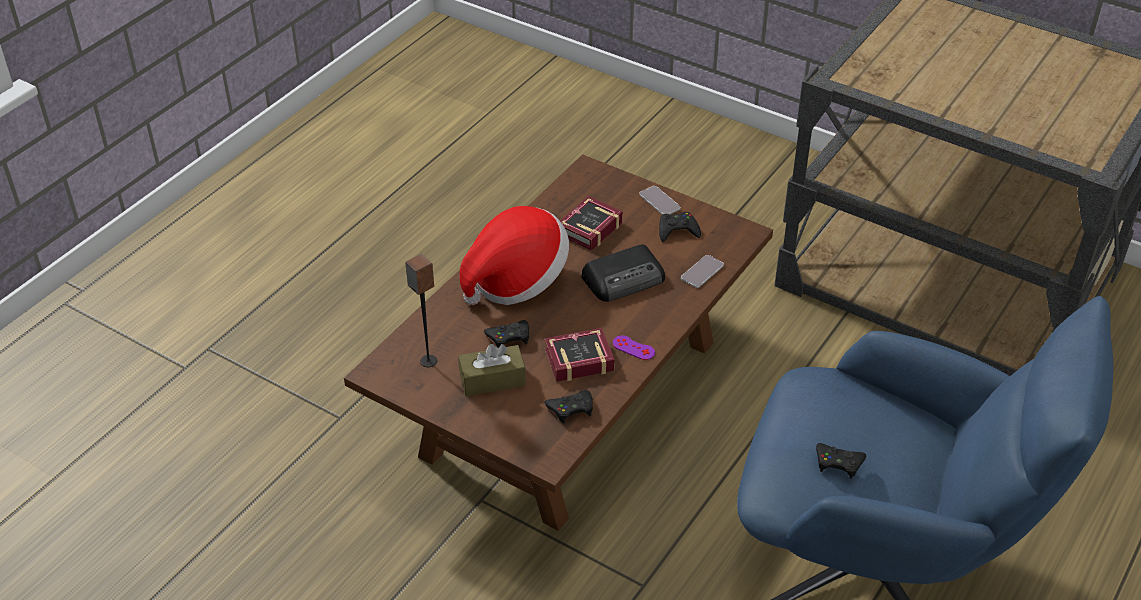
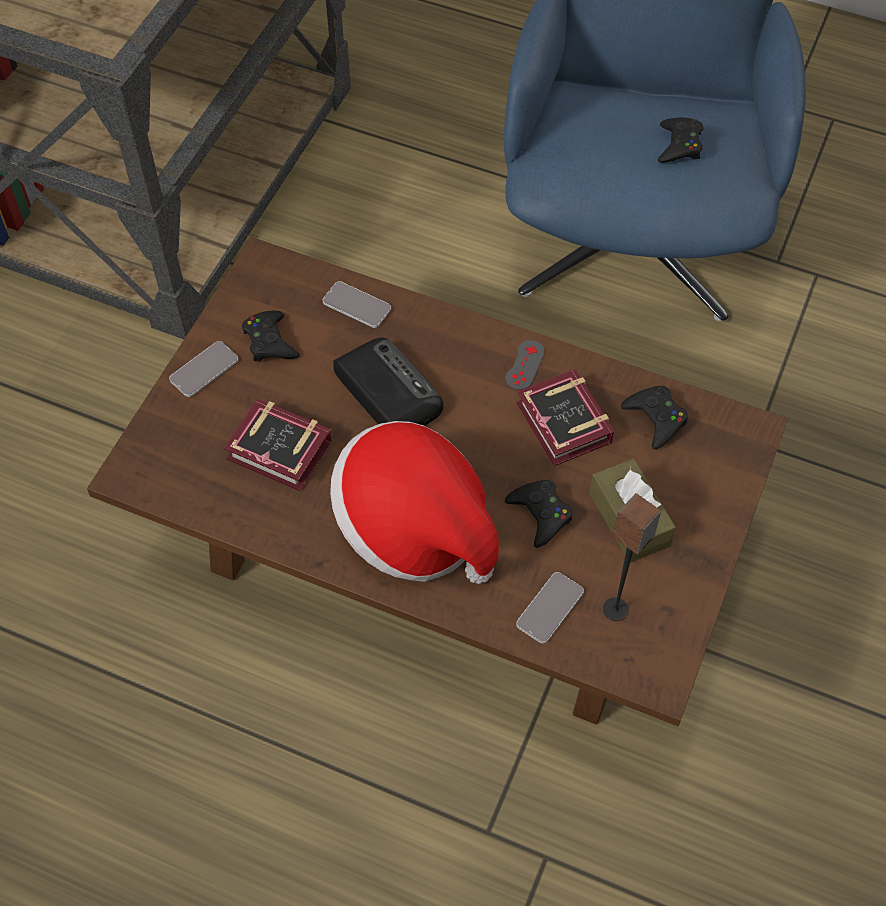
camera: 100 degrees left, 15 degrees up
purple game controller [613,335,655,360] -> grey game controller [506,340,545,390]
none -> phone [516,572,584,644]

